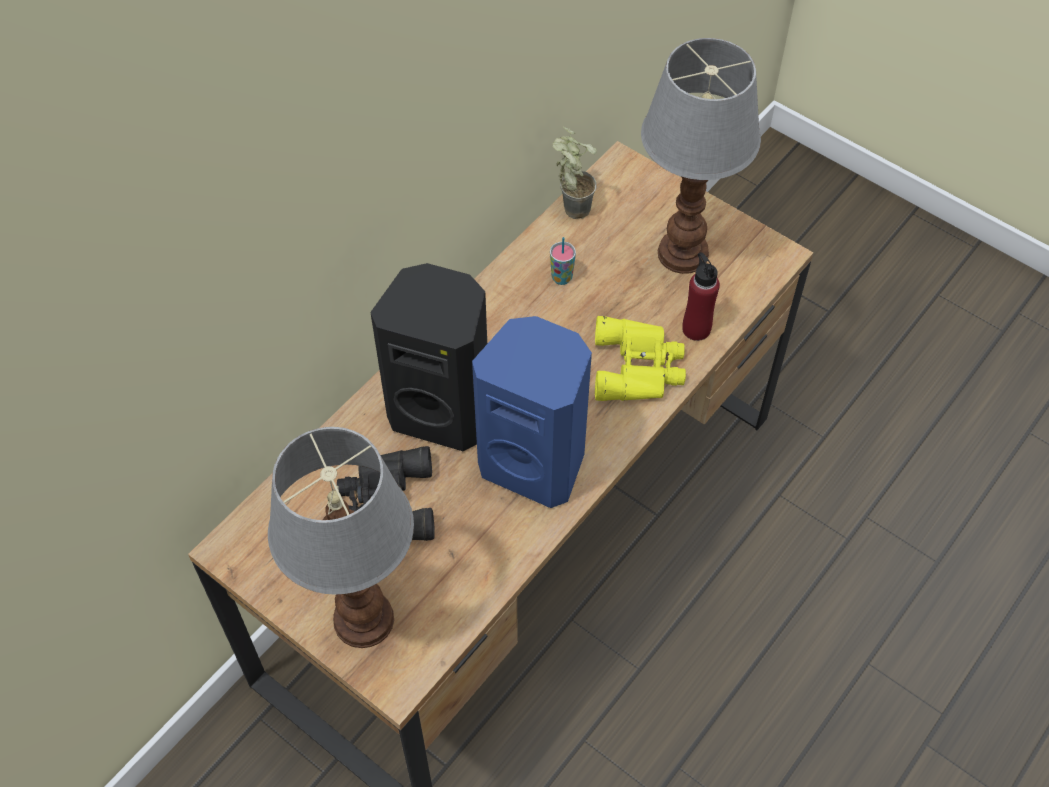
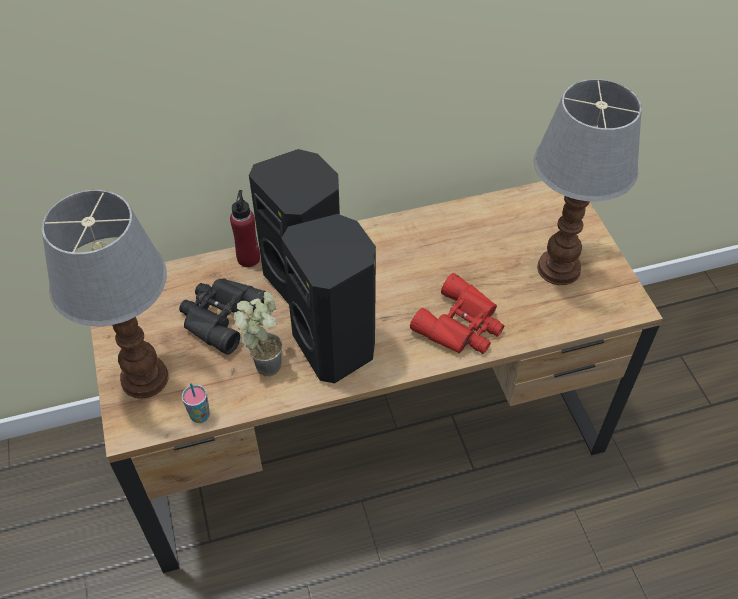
camera: 35 degrees right, 5 degrees down
blue speaker [472,316,592,508] -> black speaker [281,214,376,383]
cup [550,237,576,285] -> cup moved to [182,383,210,423]
potted plant [553,127,597,219] -> potted plant moved to [234,291,283,377]
yellow binoculars [595,316,686,401] -> red binoculars [410,273,504,354]
red bottle [682,252,720,341] -> red bottle moved to [230,190,260,267]

